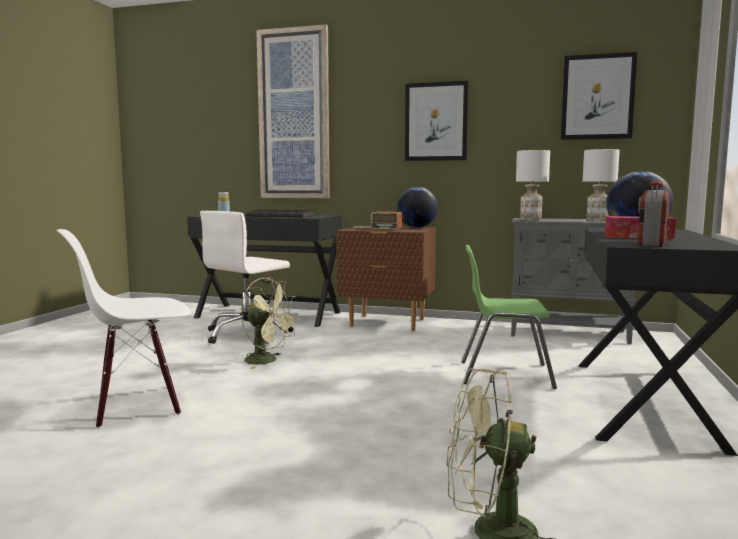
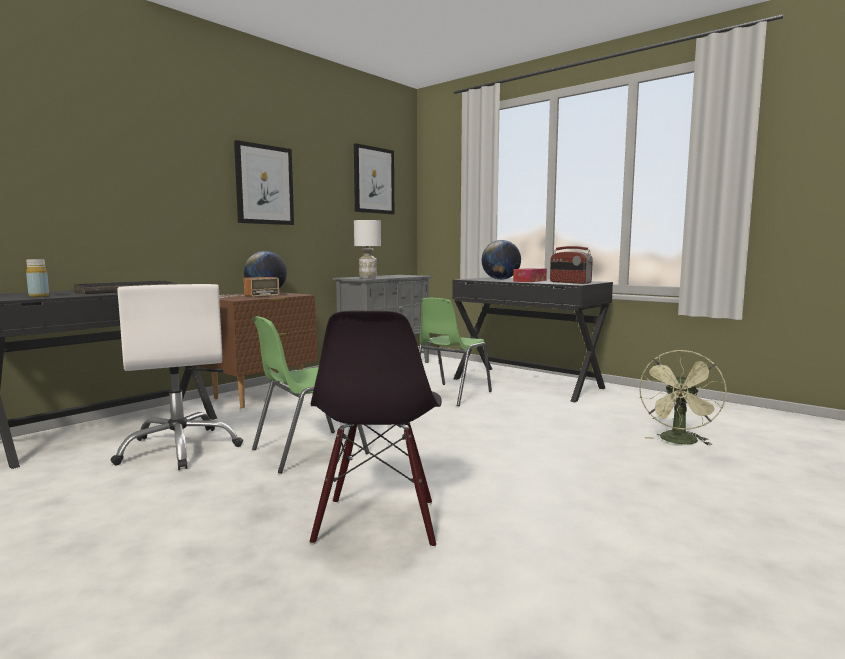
camera: 65 degrees left, 0 degrees up
white chair [57,229,191,428] -> black chair [309,311,442,548]
green fan [241,277,299,369] -> green chair [252,316,369,474]
picture [256,24,330,199] -> none
white table lamp [583,149,620,222] -> none

